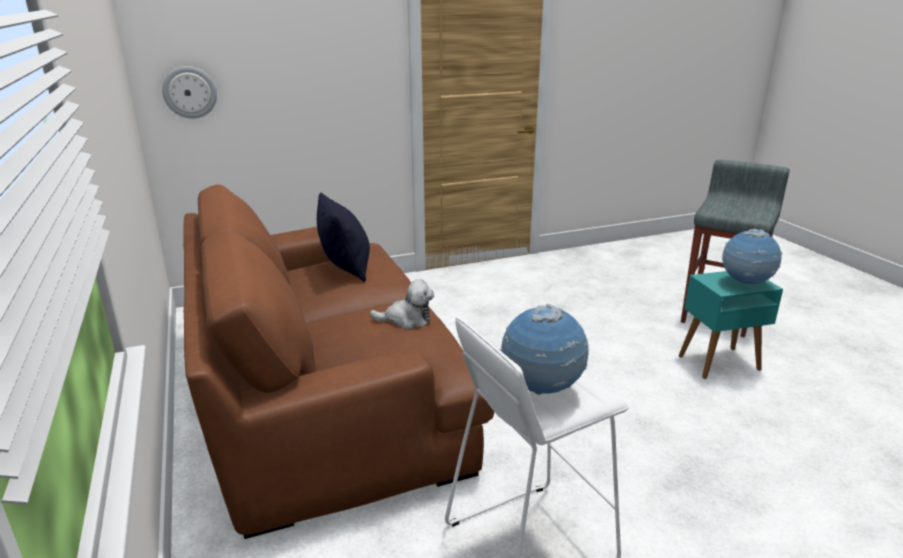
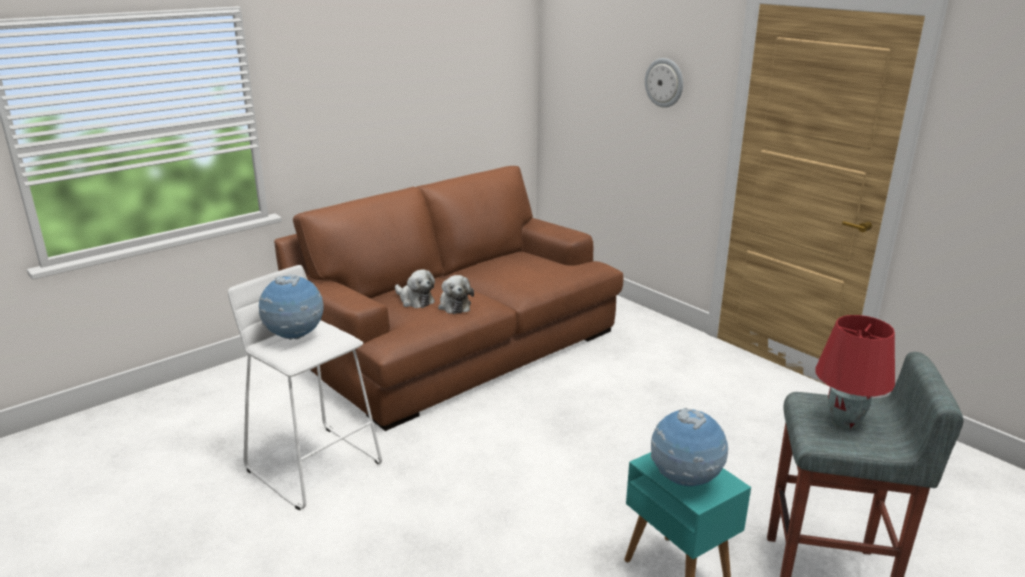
camera: 70 degrees right, 0 degrees up
wall clock [162,66,217,118] -> wall clock moved to [645,58,683,108]
black pillow [317,193,370,282] -> none
none -> plush toy [395,269,435,308]
none -> red table lamp [816,315,895,429]

